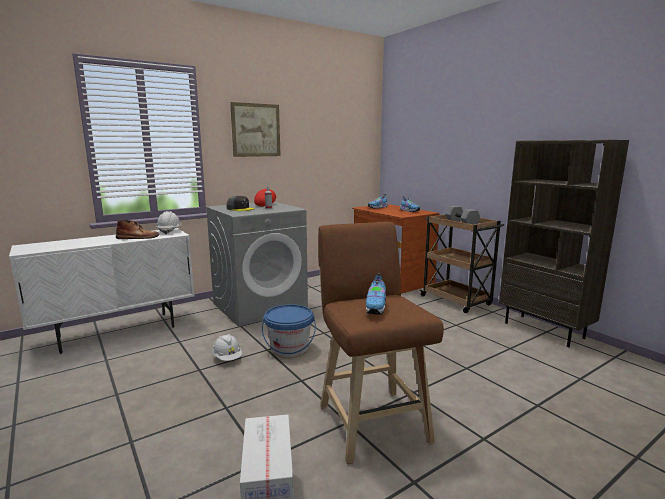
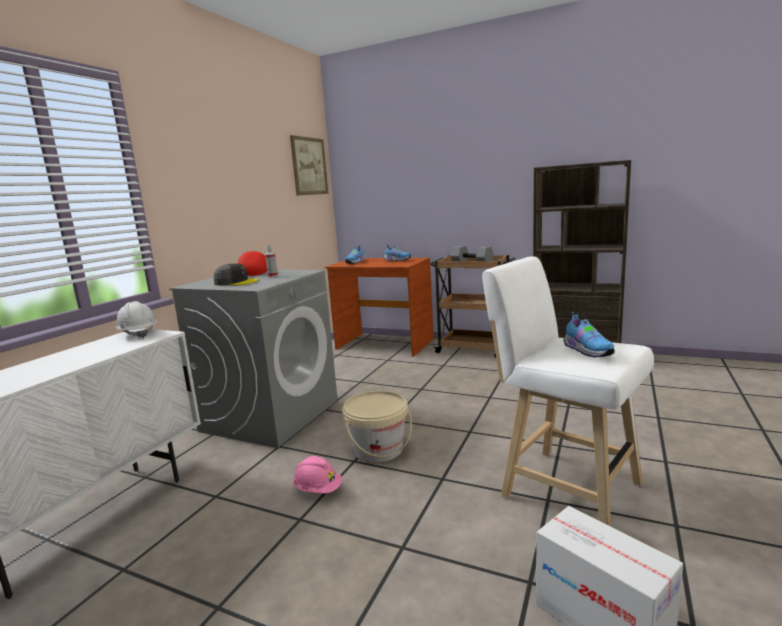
camera: 30 degrees left, 0 degrees up
brown boot [116,220,160,239] -> none
white hard hat [213,334,242,361] -> pink hard hat [293,456,342,493]
picture [230,102,281,157] -> picture moved to [290,135,328,195]
blue bucket [262,304,316,357] -> beige bucket [342,391,412,463]
brown stool [318,222,444,464] -> white stool [482,256,654,527]

